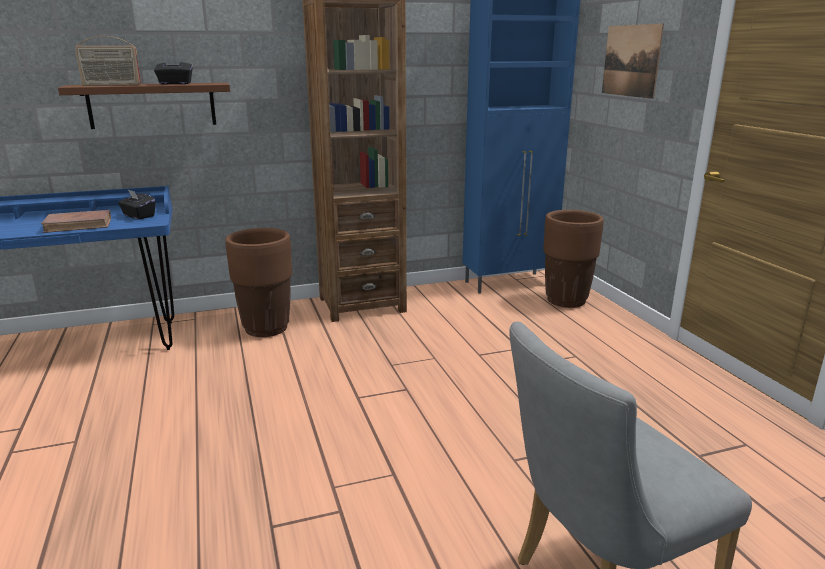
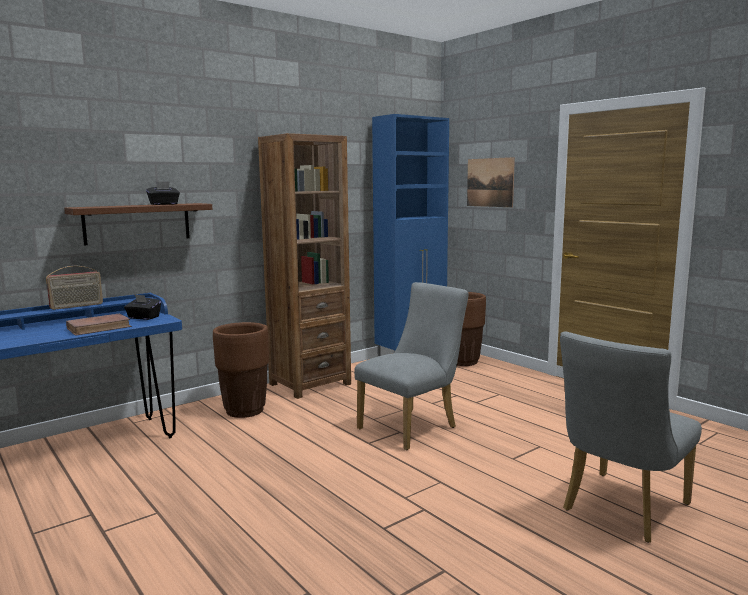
camera: 20 degrees left, 10 degrees down
radio [75,36,141,86] -> radio moved to [46,266,103,310]
none -> grey chair [354,282,469,450]

